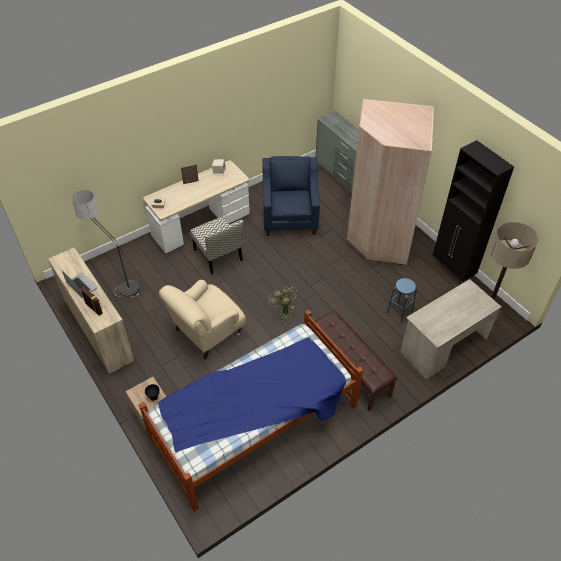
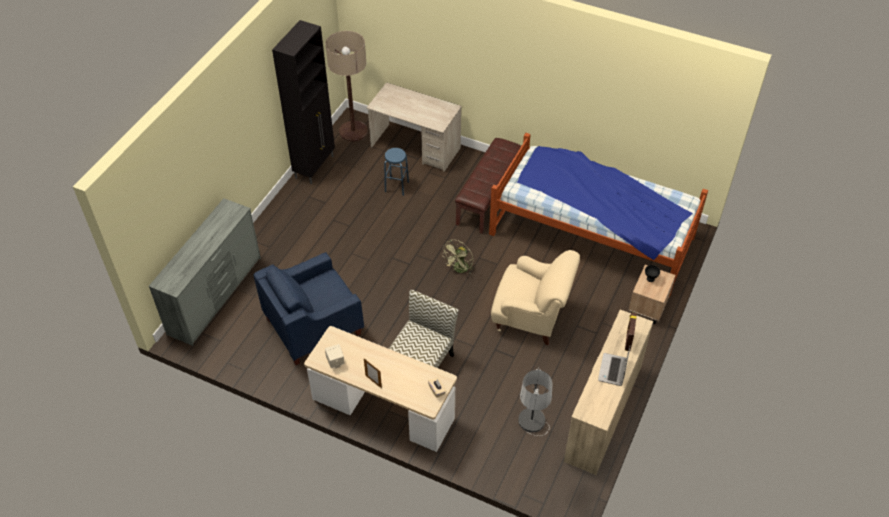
camera: 120 degrees left, 0 degrees up
beige wardrobe [347,99,434,265] -> none

